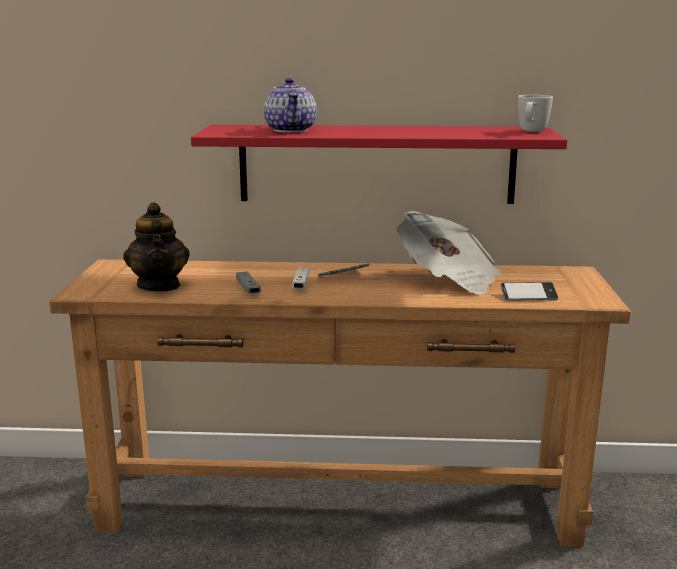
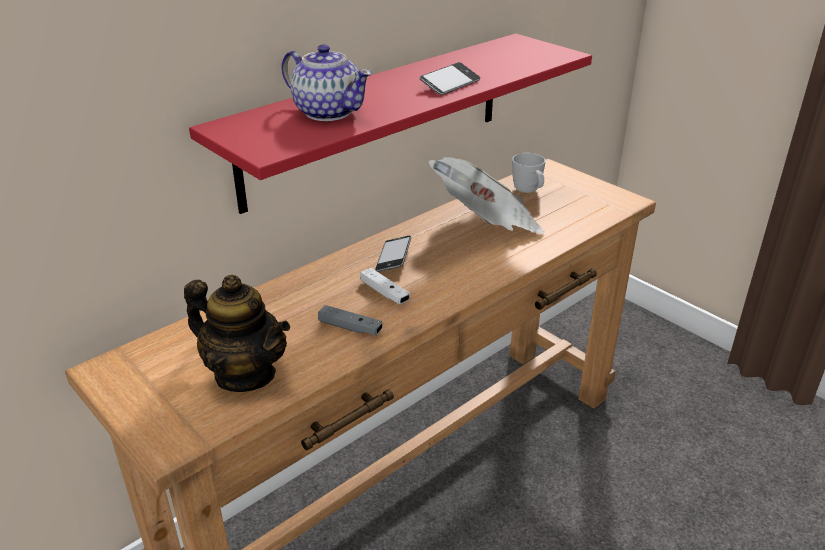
camera: 45 degrees left, 15 degrees up
phone [501,282,558,301] -> phone moved to [420,62,480,95]
white mug [518,95,553,132] -> white mug moved to [512,153,546,193]

